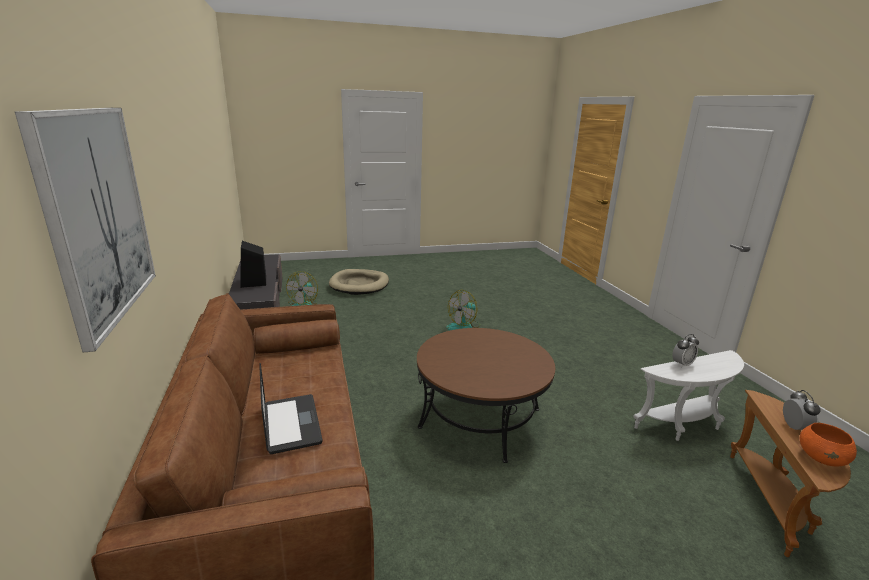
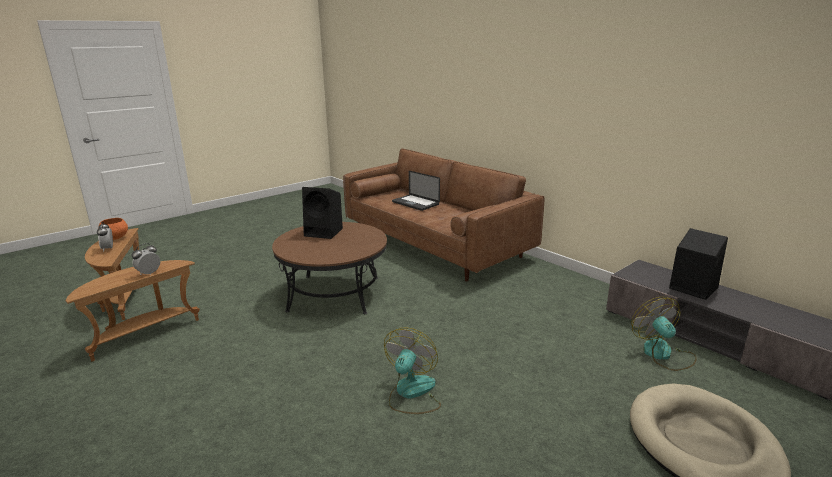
camera: 155 degrees right, 0 degrees up
picture [15,108,156,352] -> none
white side table [633,350,744,441] -> brown side table [65,260,200,361]
none -> black speaker [302,187,343,239]

